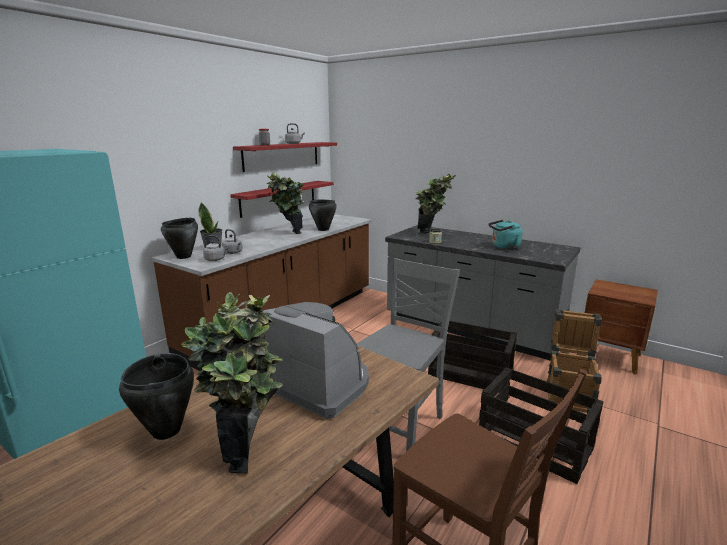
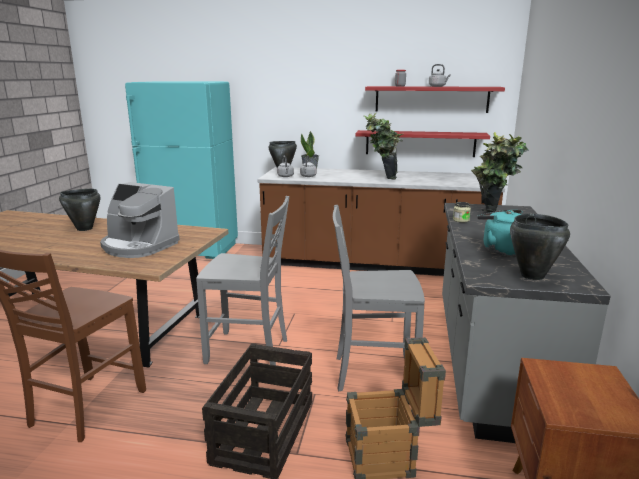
camera: 65 degrees right, 0 degrees up
potted plant [181,292,283,474] -> none
coffee machine [261,302,369,419] -> coffee machine turned 105 degrees clockwise [100,182,180,258]
black cooking pot [309,200,337,231] -> black cooking pot moved to [510,214,570,280]
crate [428,321,517,393] -> grey chair [333,205,425,391]

